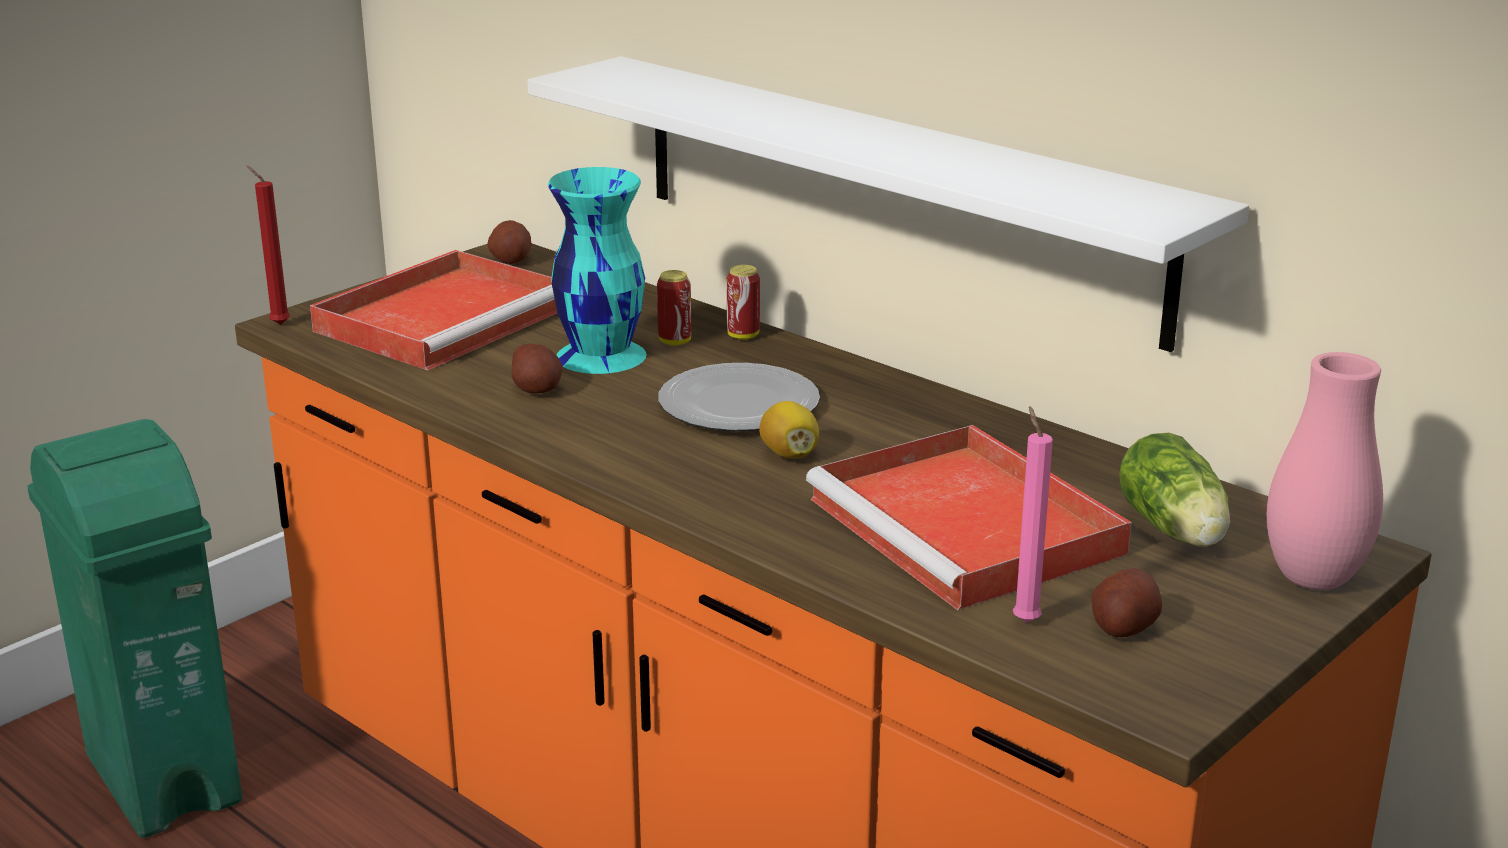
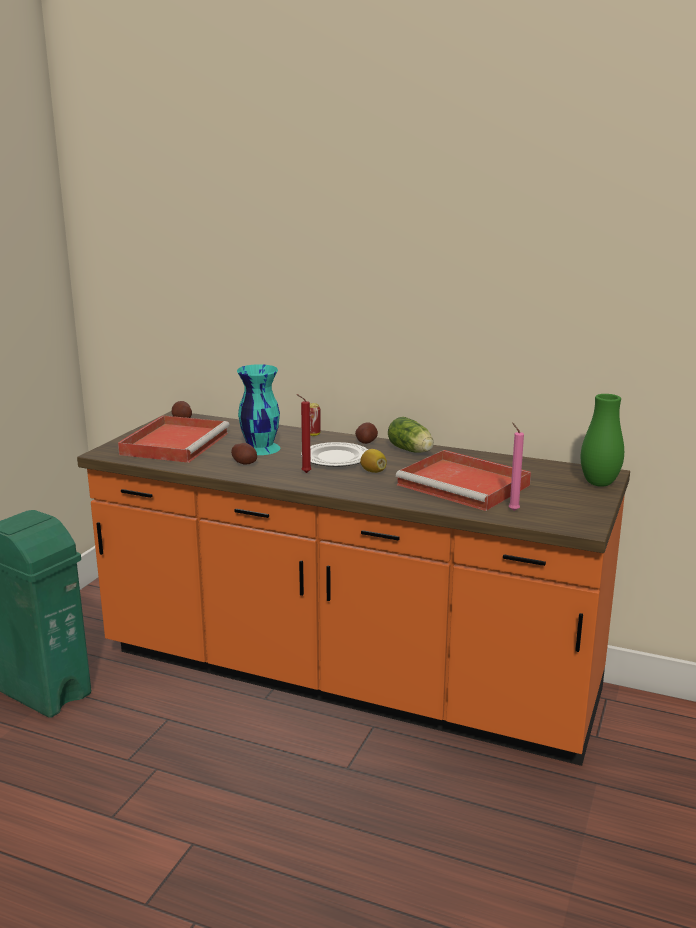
camera: 20 degrees left, 5 degrees down
red candle [246,165,290,325] -> red candle moved to [296,394,311,473]
white shelf [527,56,1249,352] -> none
can [657,270,691,345] -> none
potato [1092,568,1162,637] -> potato moved to [355,422,378,444]
lettuce [1119,432,1230,547] -> lettuce moved to [388,417,434,453]
pink vase [1267,352,1383,590] -> green vase [581,394,624,487]

